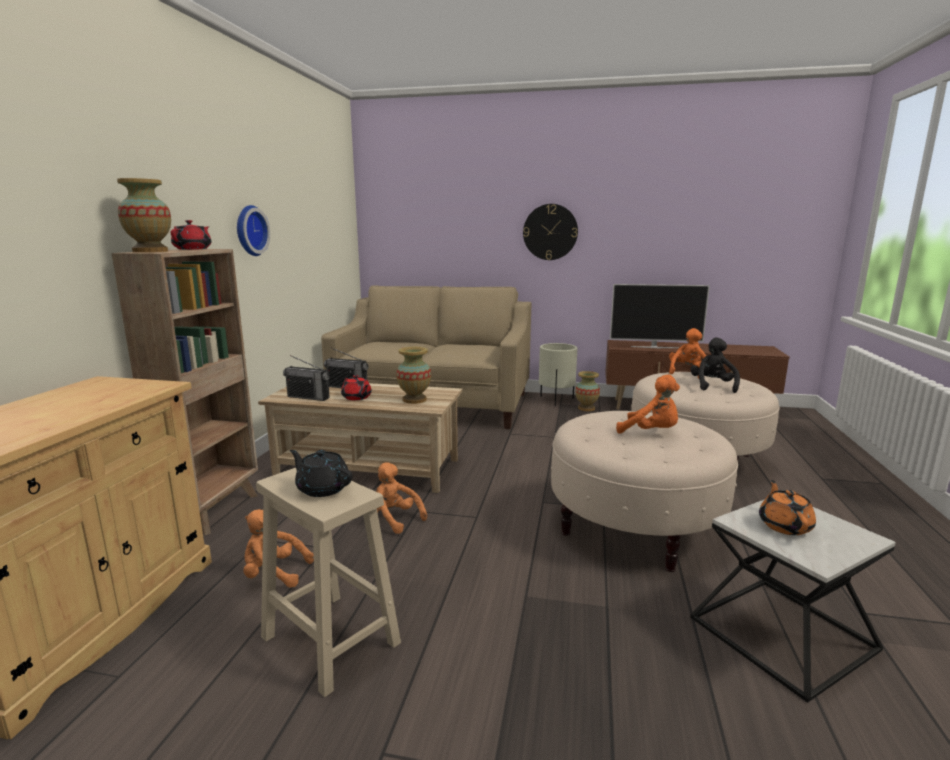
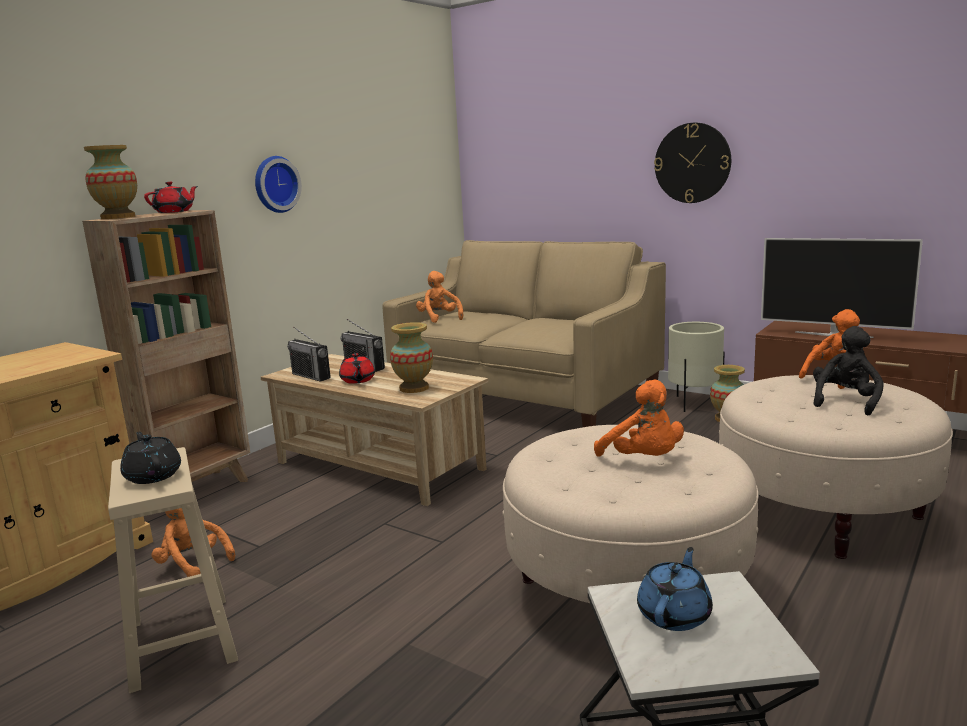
camera: 25 degrees right, 0 degrees up
orange plush toy [376,462,427,534] -> orange plush toy moved to [416,271,463,323]
orange teapot [759,480,816,535] -> blue teapot [637,547,713,631]

